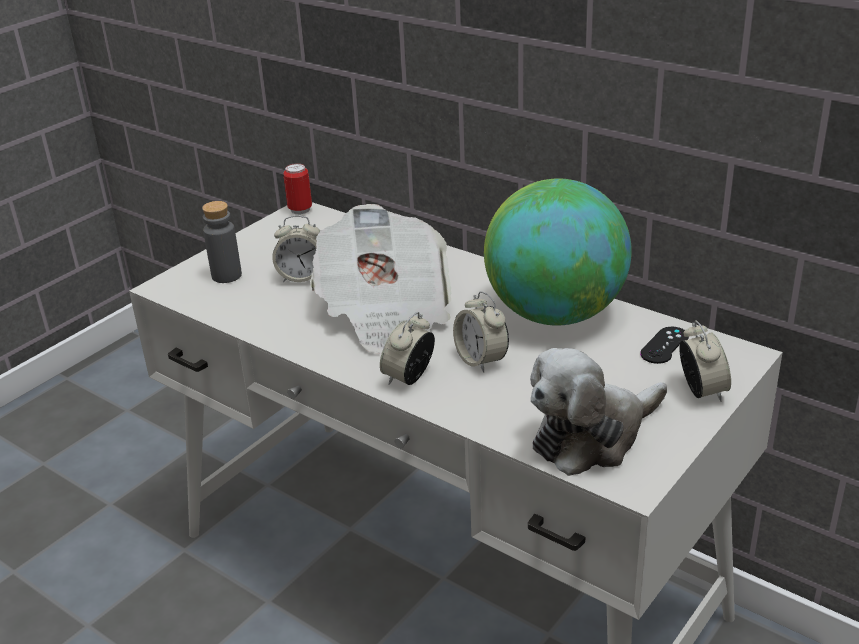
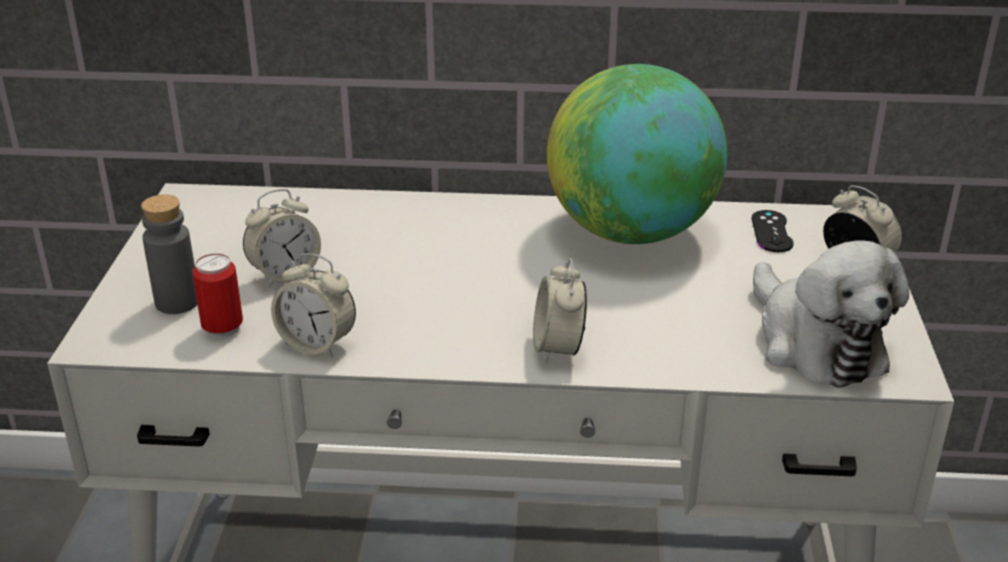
camera: 35 degrees left, 0 degrees up
can [283,163,312,214] -> can moved to [193,254,243,338]
newspaper [310,204,451,354] -> none
alarm clock [453,291,509,373] -> alarm clock moved to [271,253,356,358]
plush toy [530,348,667,476] -> plush toy turned 45 degrees counterclockwise [753,240,909,388]

